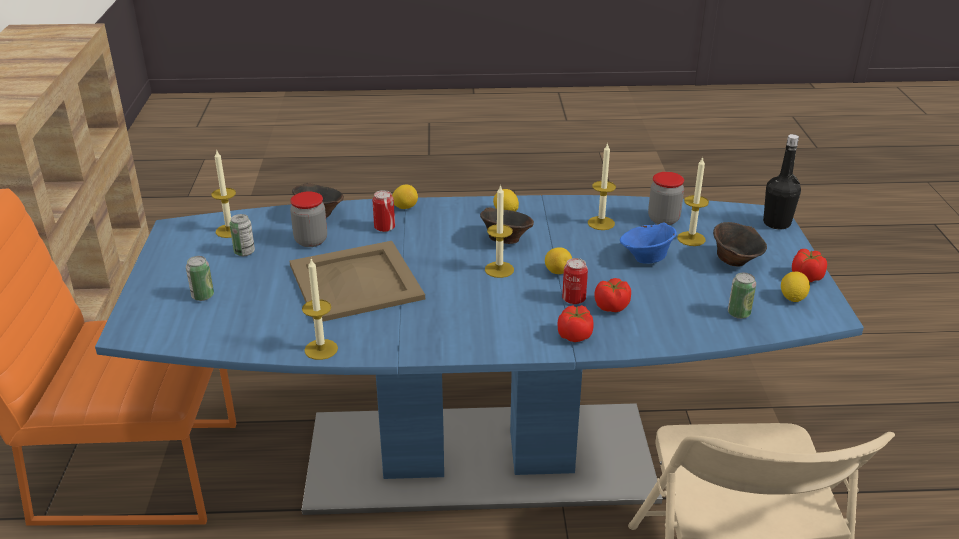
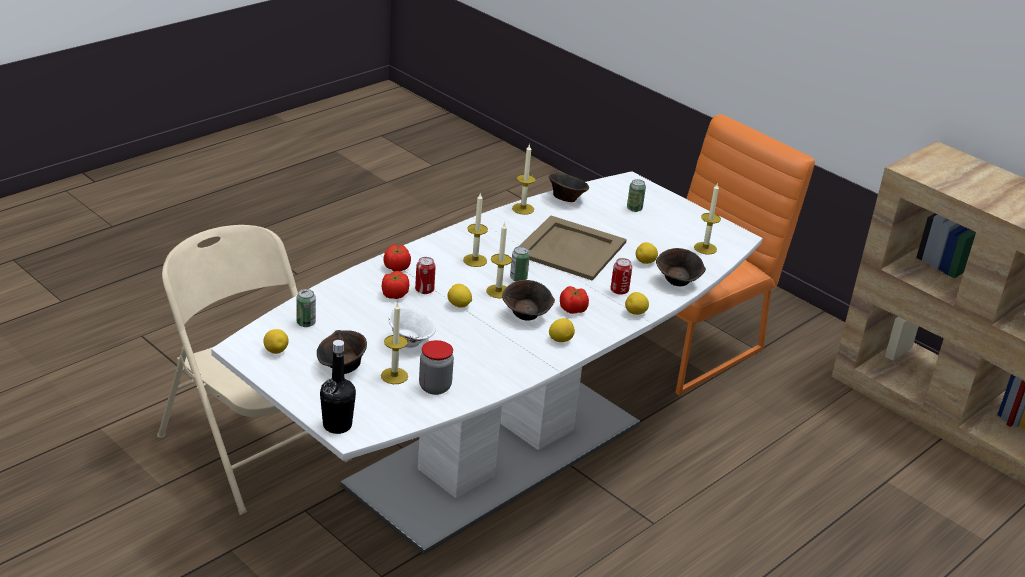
camera: 135 degrees right, 0 degrees up
blue dining table [95,195,864,515] -> white dining table [211,171,762,554]
can [229,214,255,256] -> can moved to [510,246,530,281]
jar [290,191,327,247] -> lemon [636,242,658,264]
candle [588,142,616,230] -> candle moved to [463,193,488,267]
blue bowl [620,223,677,264] -> white bowl [388,307,436,348]
tomato [792,249,827,282] -> tomato moved to [560,286,589,314]
none -> brown bowl [549,172,589,202]

